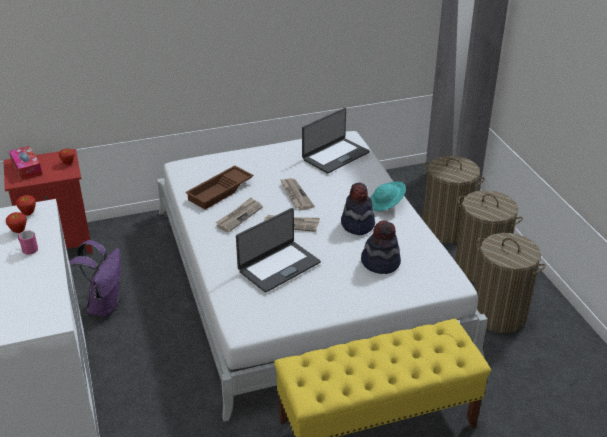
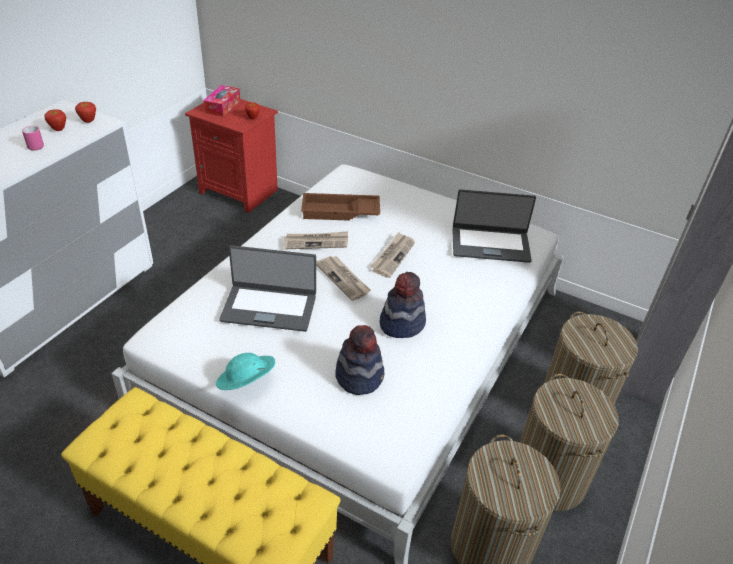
camera: 45 degrees right, 5 degrees up
purple backpack [69,240,122,317] -> none
turquoise hat [370,182,406,211] -> turquoise hat moved to [216,353,275,390]

